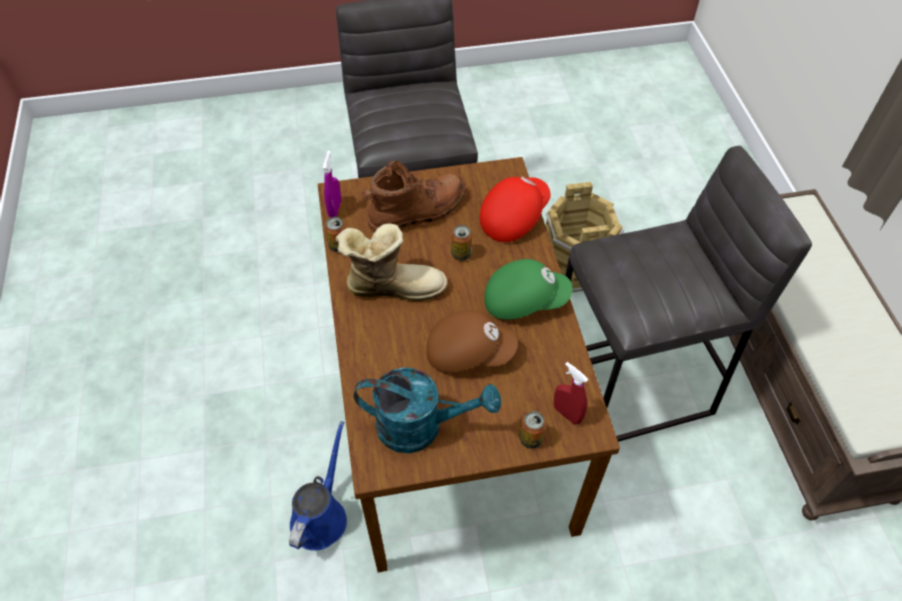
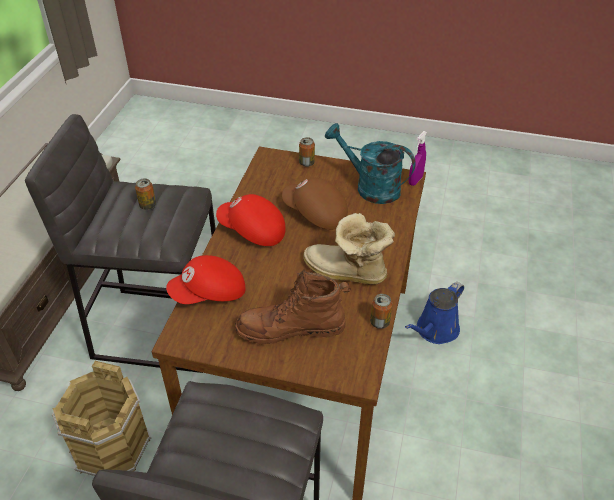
camera: 155 degrees left, 10 degrees down
purple spray bottle [323,150,341,217] -> purple spray bottle moved to [409,131,427,186]
can [451,225,472,261] -> can moved to [135,178,156,210]
green cap [484,259,573,319] -> red cap [216,194,285,246]
red spray bottle [554,362,589,424] -> none

